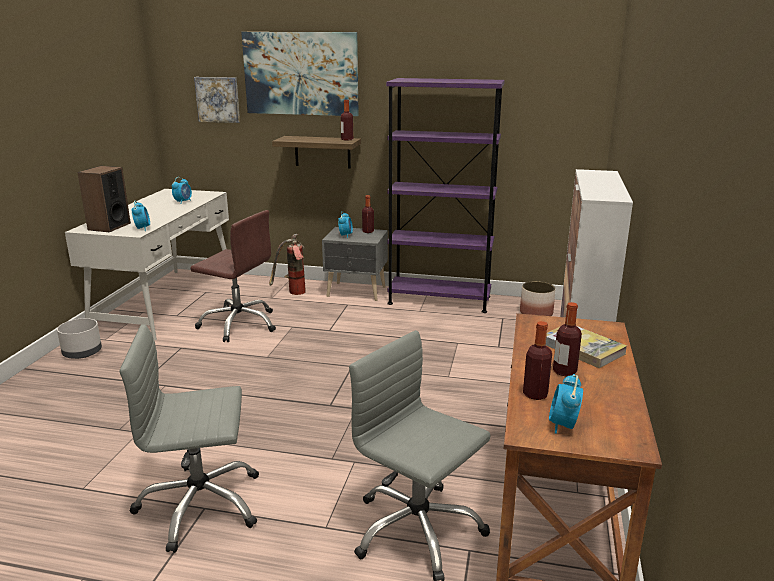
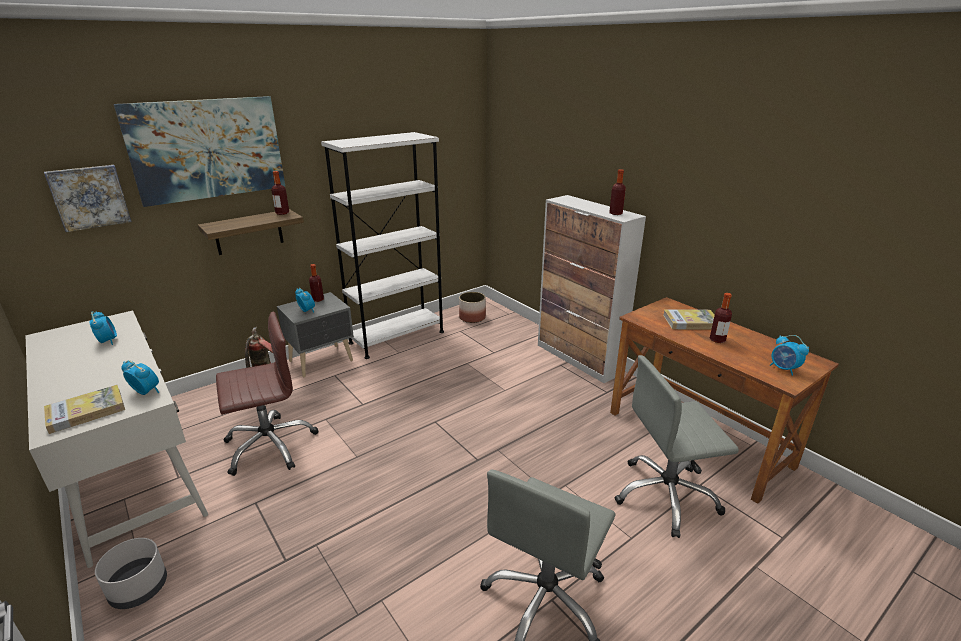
camera: 50 degrees left, 5 degrees up
speaker [77,166,131,232] -> book [44,385,125,434]
purple bookcase [386,78,505,313] -> white bookcase [321,132,444,359]
bottle [523,321,552,400] -> bottle moved to [609,169,626,215]

